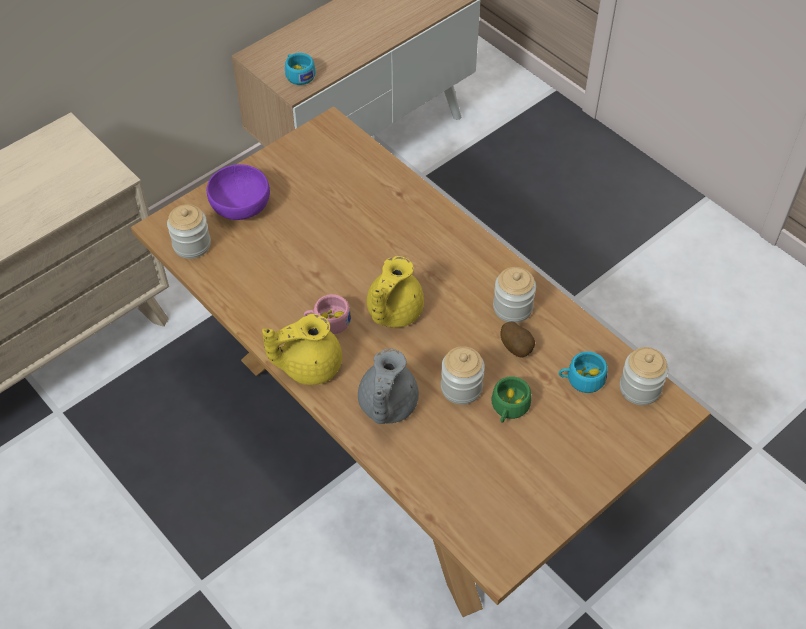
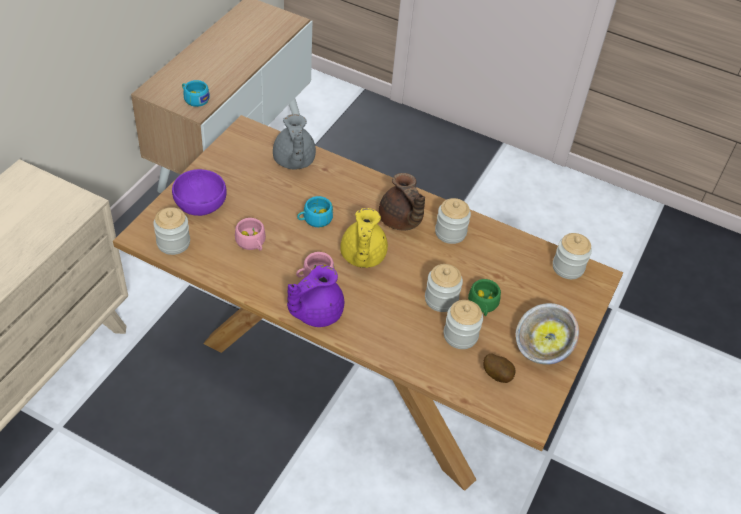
camera: 25 degrees left, 5 degrees down
yellow teapot [262,314,342,385] -> purple teapot [287,265,344,327]
grey teapot [358,349,419,424] -> grey teapot moved to [273,114,316,170]
potato [500,321,535,358] -> potato moved to [483,353,516,383]
turquoise cup [558,351,607,393] -> turquoise cup moved to [297,196,333,227]
none -> pink cup [235,218,266,251]
none -> brown teapot [379,173,425,231]
none -> jar [444,300,483,349]
none -> bowl [516,303,579,365]

